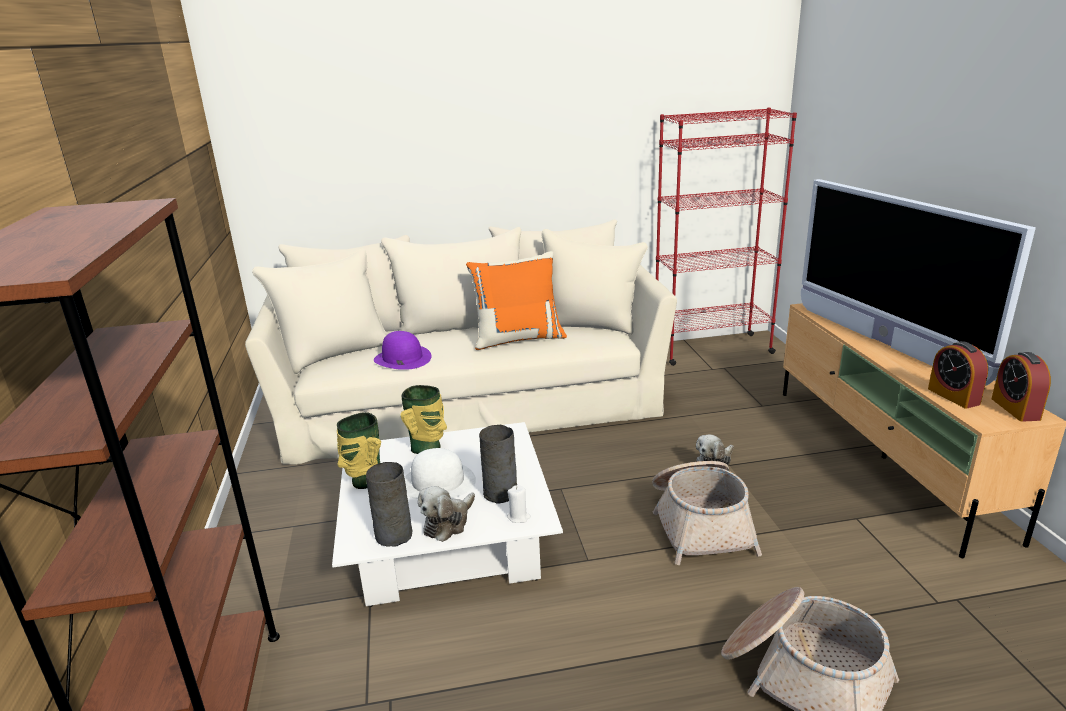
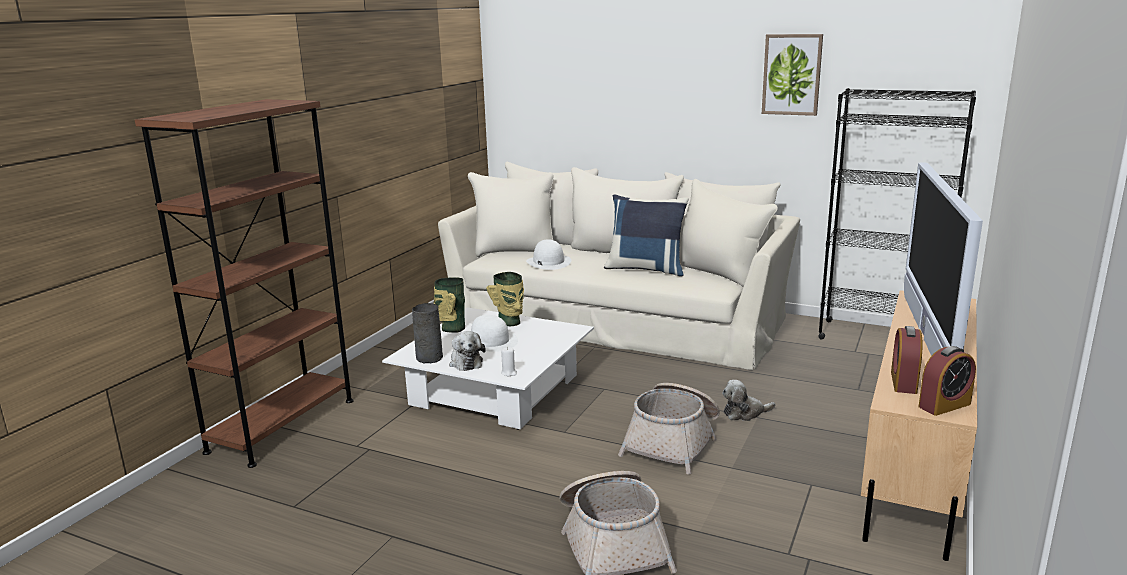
camera: 35 degrees right, 5 degrees down
purple hat [374,331,432,370] -> white hat [526,239,571,270]
plush toy [418,486,475,542] -> plush toy turned 90 degrees counterclockwise [449,331,486,371]
orange pillow [466,251,567,350] -> blue pillow [604,194,689,276]
grey vase [479,425,517,504] -> none
red bookcase [656,107,797,366] -> black bookcase [818,88,976,340]
alarm clock [991,352,1051,422] -> alarm clock turned 150 degrees counterclockwise [918,346,976,416]
none -> picture [762,34,823,116]

